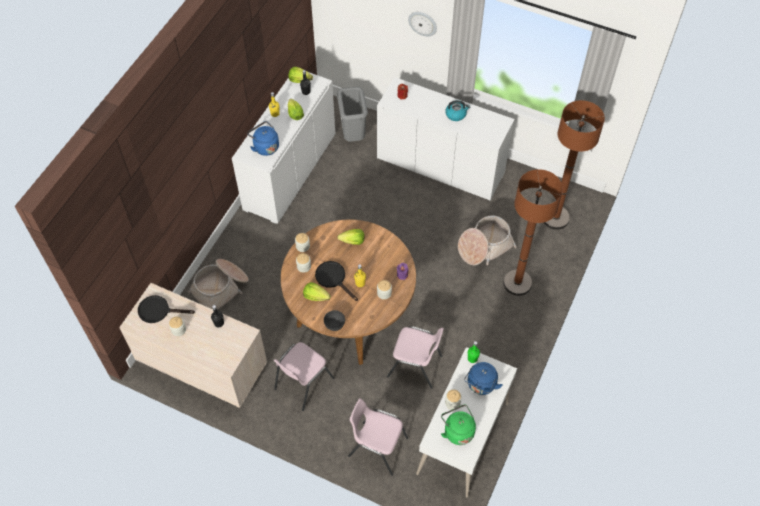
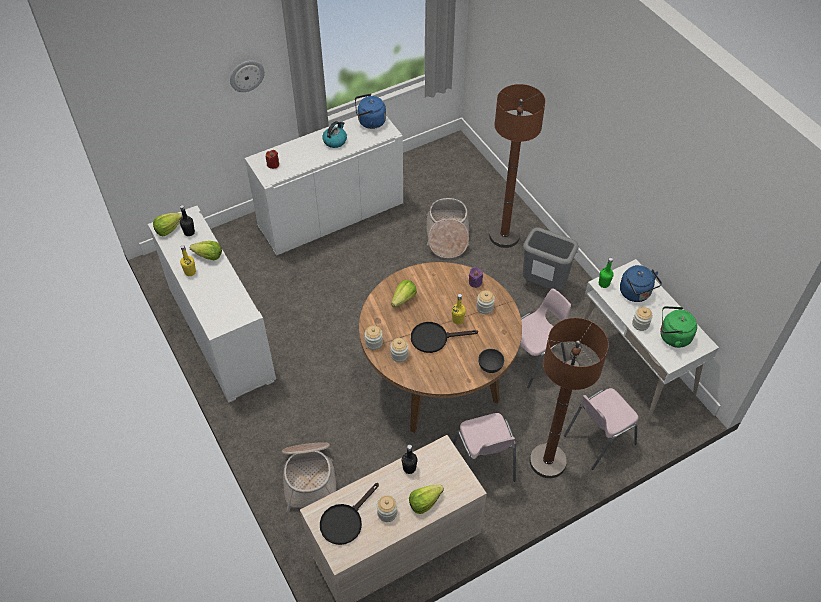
camera: 55 degrees left, 5 degrees down
blue kettle [247,121,279,156] -> blue kettle moved to [355,94,386,129]
lettuce [303,282,331,301] -> lettuce moved to [409,485,444,514]
grey trash can [337,87,368,142] -> grey trash can moved to [523,227,579,291]
brown floor lamp [544,100,605,230] -> brown floor lamp moved to [530,318,609,478]

